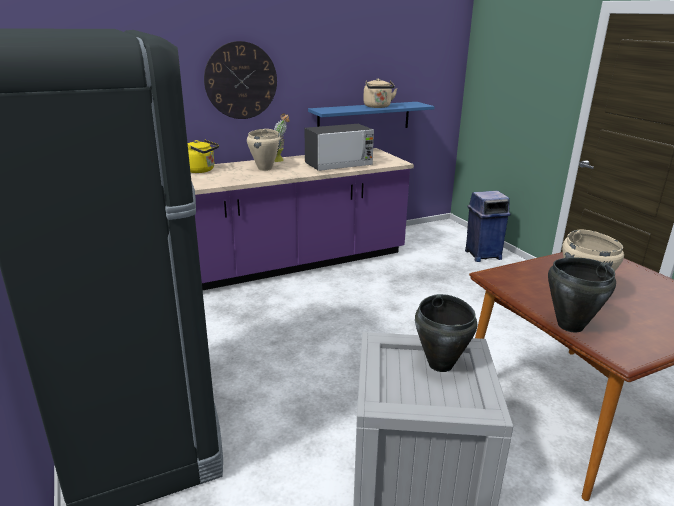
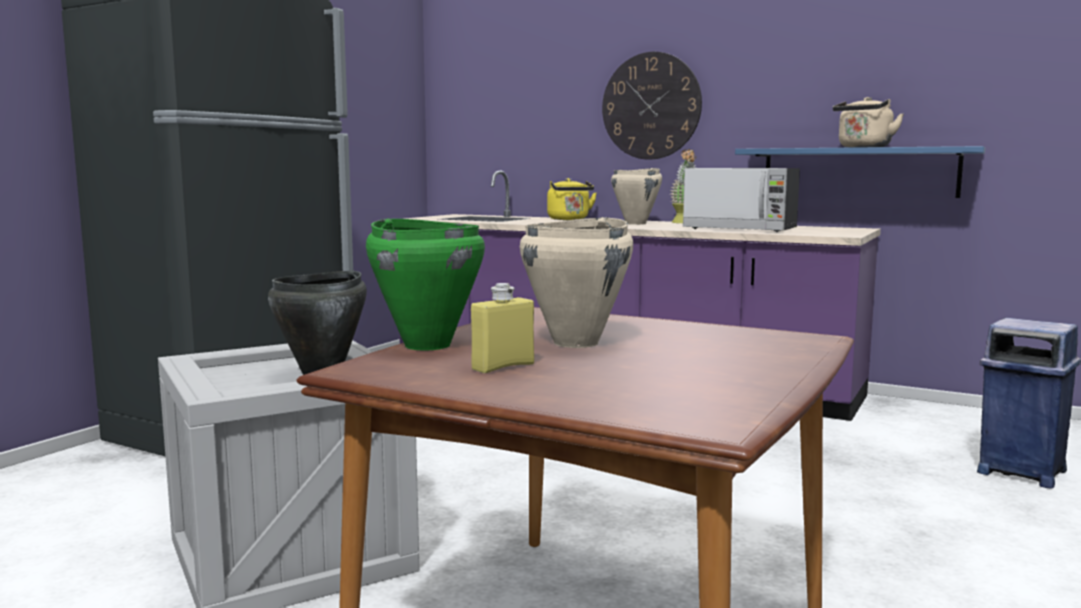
camera: 55 degrees right, 15 degrees down
black cooking pot [548,257,616,332] -> green cooking pot [366,218,485,351]
none -> yellow bottle [471,283,534,373]

